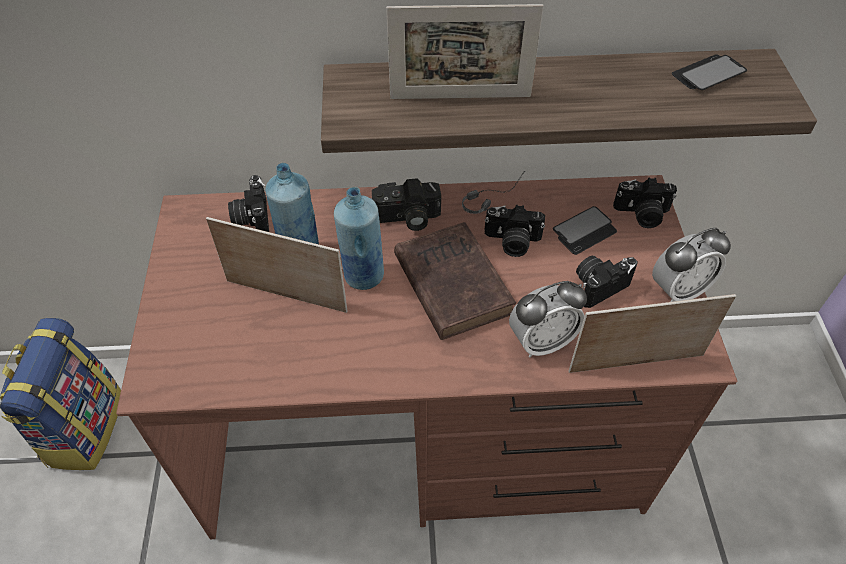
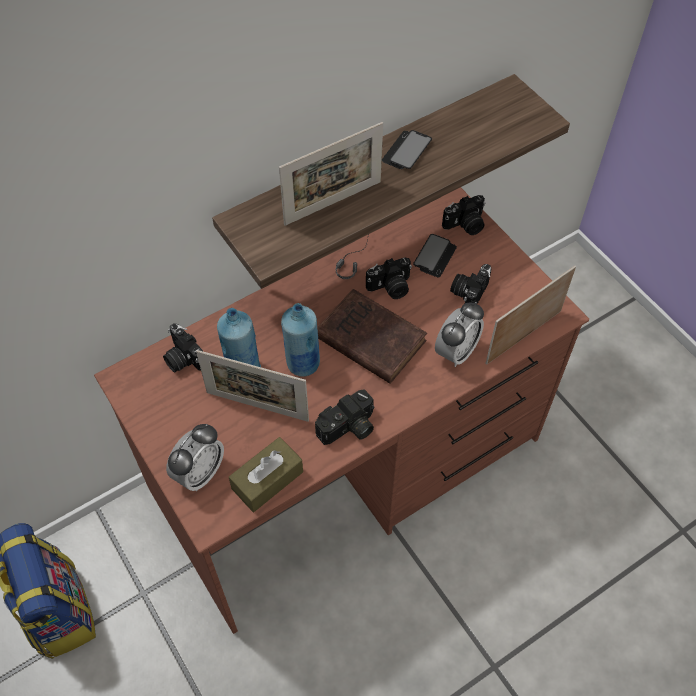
camera: 30 degrees left, 5 degrees up
picture frame [206,217,348,313] -> picture frame turned 150 degrees counterclockwise [196,350,309,422]
camera [372,178,441,231] -> camera moved to [315,389,375,445]
alarm clock [652,228,731,302] -> alarm clock moved to [166,424,224,491]
phone [672,54,747,90] -> phone moved to [382,130,432,169]
none -> brown tissue box [229,437,303,512]

